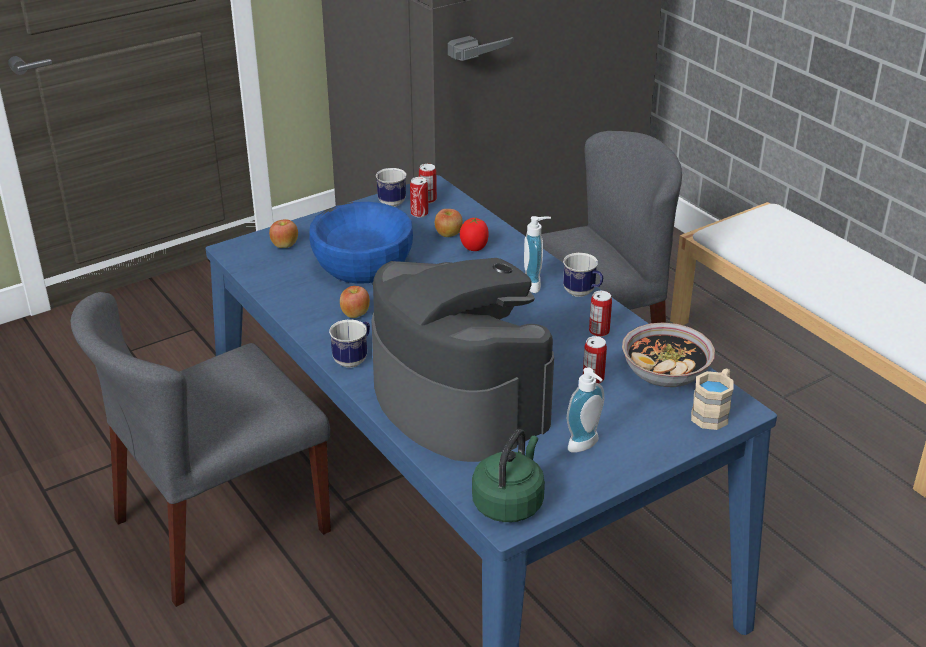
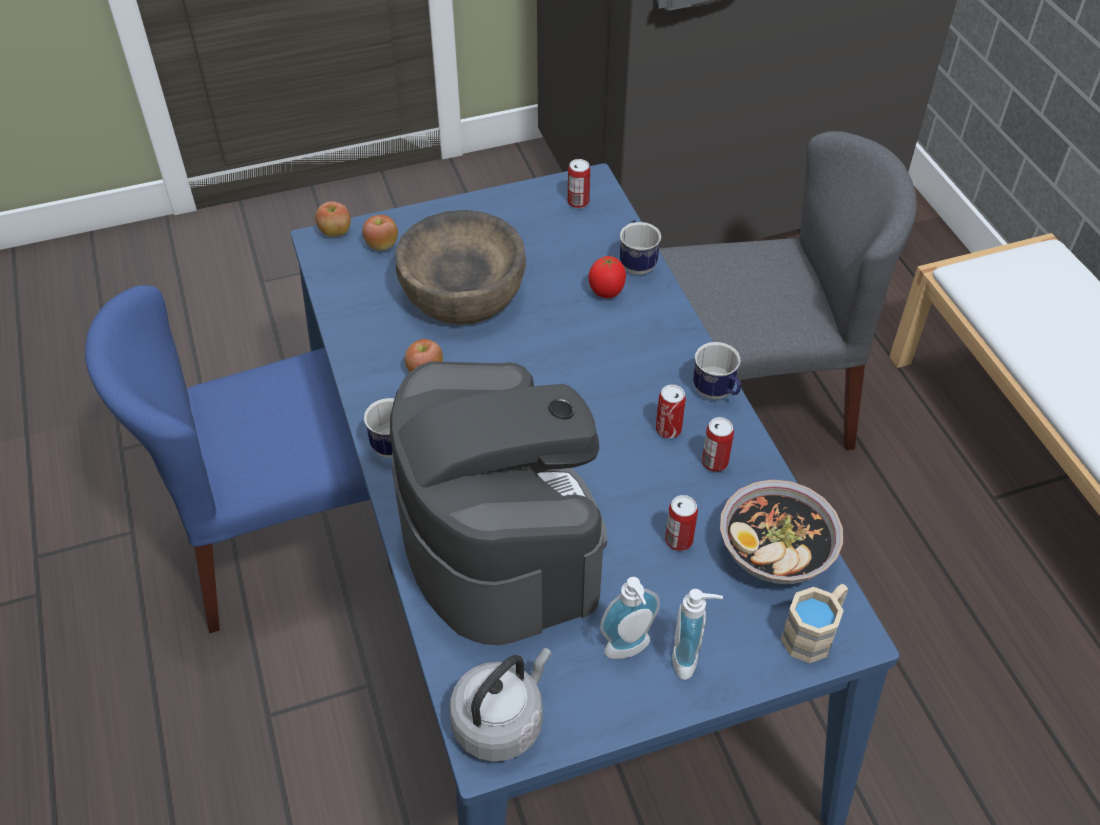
camera: 15 degrees right, 15 degrees up
grey chair [71,292,331,607] -> blue chair [85,285,393,633]
blue bowl [309,202,413,284] -> brown bowl [395,210,526,325]
mug [376,168,406,207] -> mug moved to [620,220,661,275]
can [410,177,428,218] -> can moved to [656,385,686,438]
apple [435,209,463,237] -> apple moved to [316,201,351,237]
green kettle [472,429,545,522] -> grey kettle [449,648,552,762]
soap dispenser [524,216,551,293] -> soap dispenser moved to [672,589,723,680]

